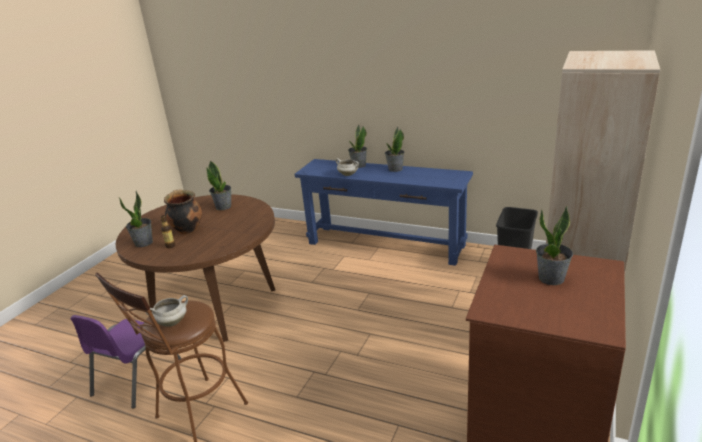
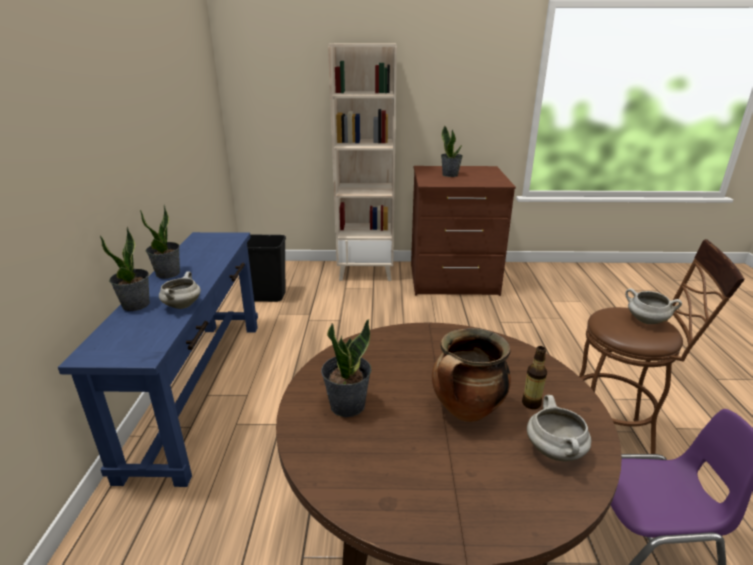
camera: 115 degrees left, 0 degrees up
potted plant [119,190,153,247] -> white cooking pot [527,395,591,462]

